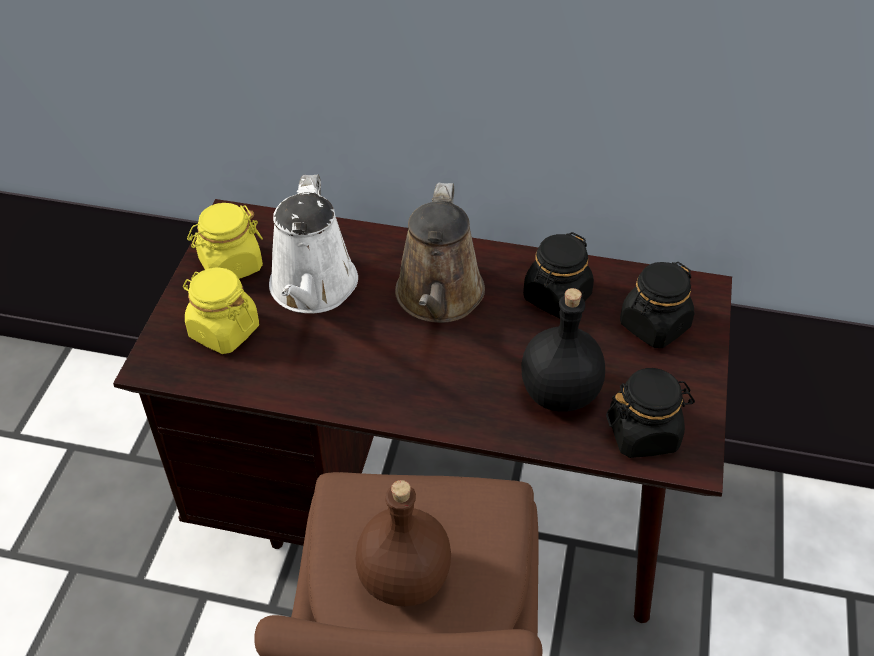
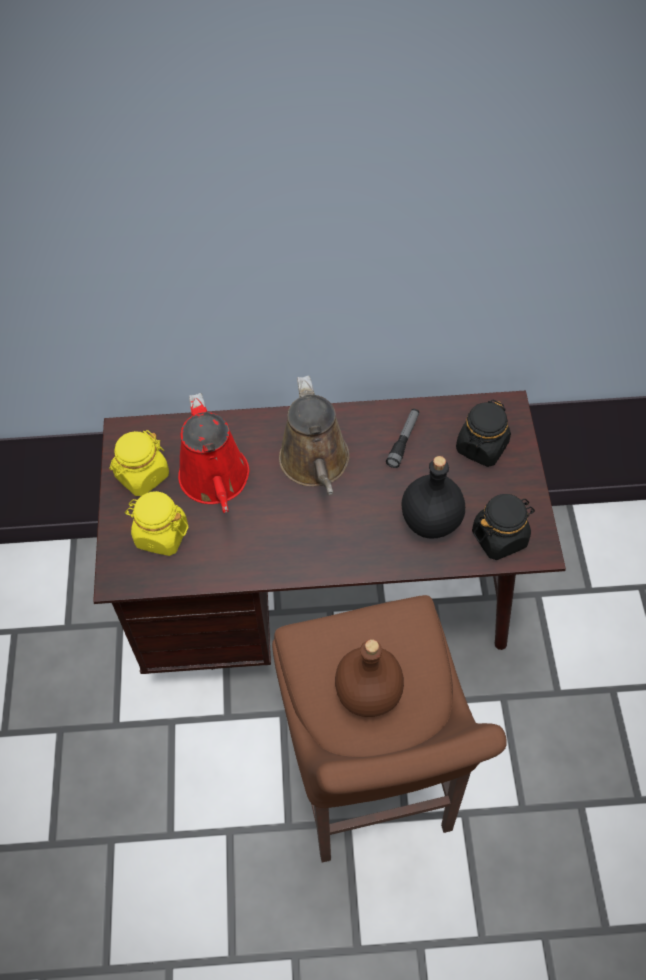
camera: 15 degrees left, 10 degrees up
white watering can [269,175,358,313] -> red watering can [178,393,249,513]
black jar [523,232,594,318] -> flashlight [386,409,419,468]

